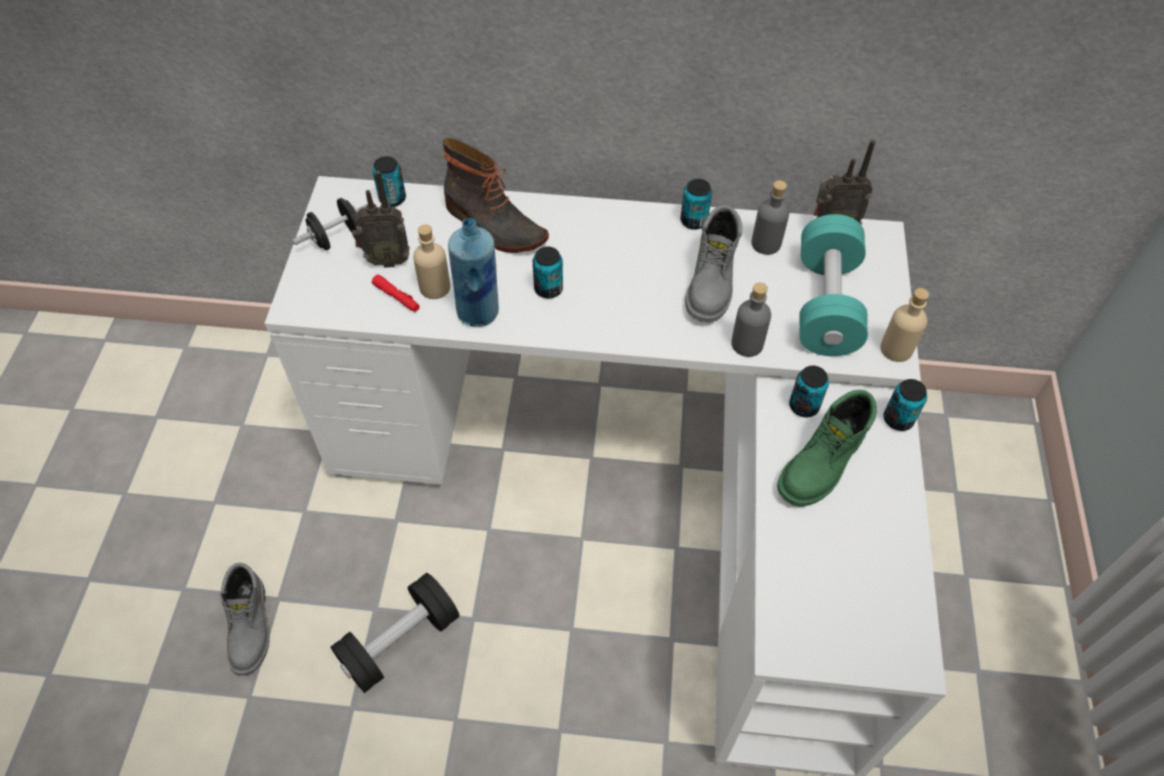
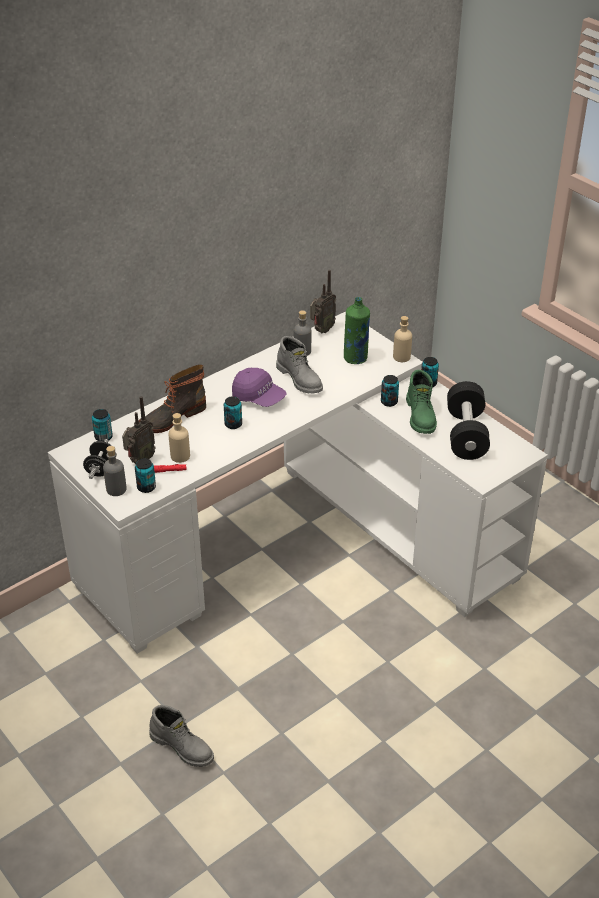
camera: 45 degrees left, 15 degrees down
black dumbbell [331,573,460,693] -> black dumbbell moved to [447,381,490,460]
boot [442,138,549,253] -> boot turned 150 degrees clockwise [139,364,206,433]
blue bottle [448,218,499,327] -> none
can [680,179,712,230] -> can moved to [135,458,156,493]
grey bottle [731,282,771,357] -> grey bottle moved to [103,446,127,496]
turquoise dumbbell [799,214,868,356] -> green bottle [344,297,370,364]
none -> purple cap [232,368,287,407]

